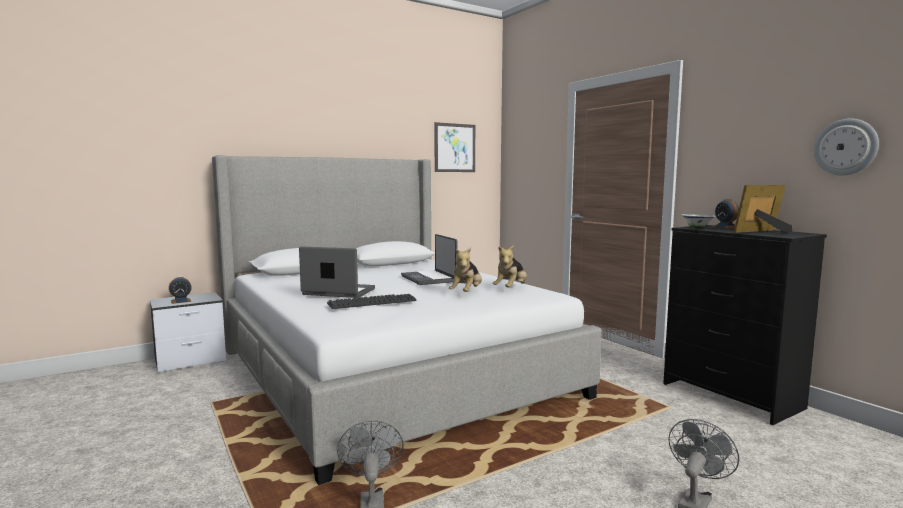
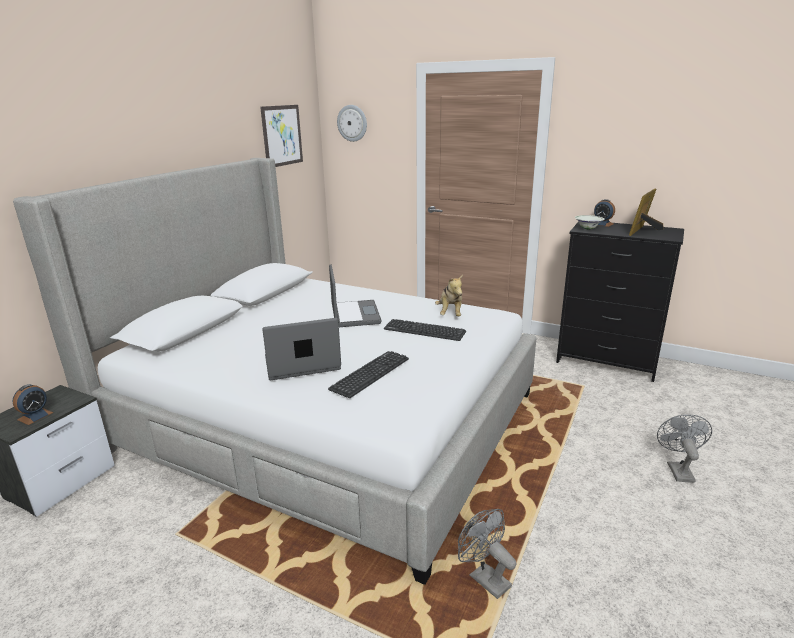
camera: 30 degrees left, 15 degrees up
laptop [401,234,457,285] -> laptop turned 135 degrees counterclockwise [329,265,382,327]
plush toy [449,247,482,292] -> keyboard [384,319,466,341]
wall clock [814,119,879,176] -> wall clock moved to [337,105,367,142]

